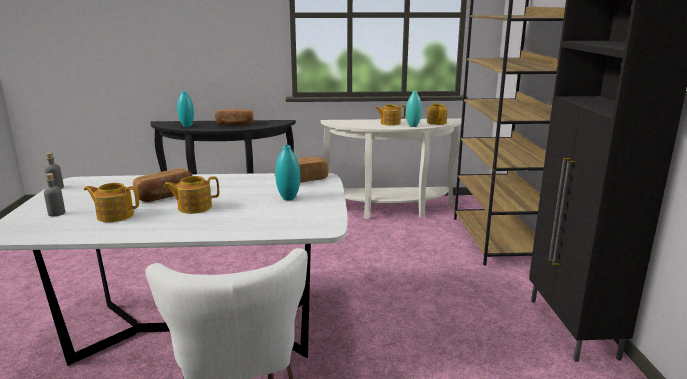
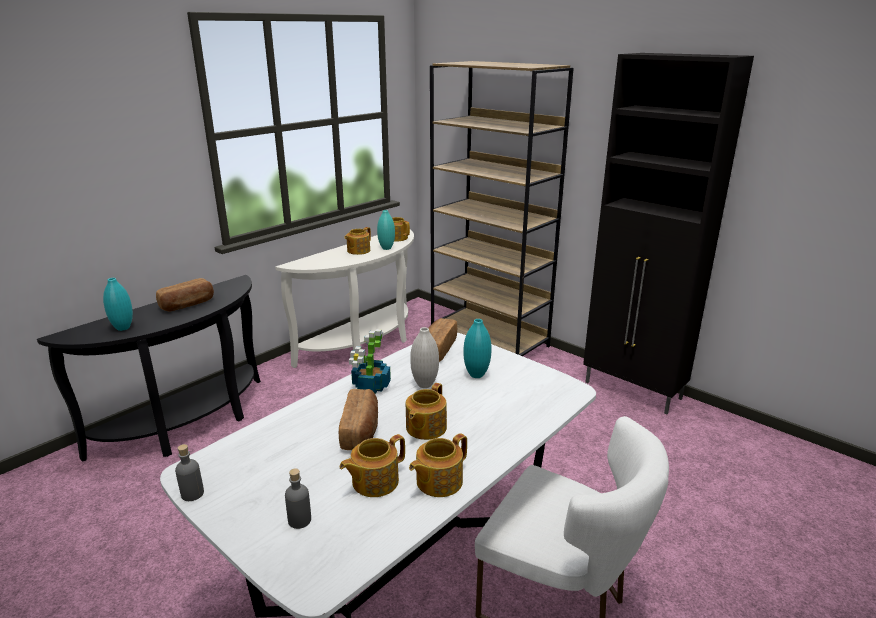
camera: 45 degrees left, 5 degrees up
none -> potted plant [349,329,391,394]
none -> teapot [409,433,467,497]
none -> white vase [410,327,439,388]

